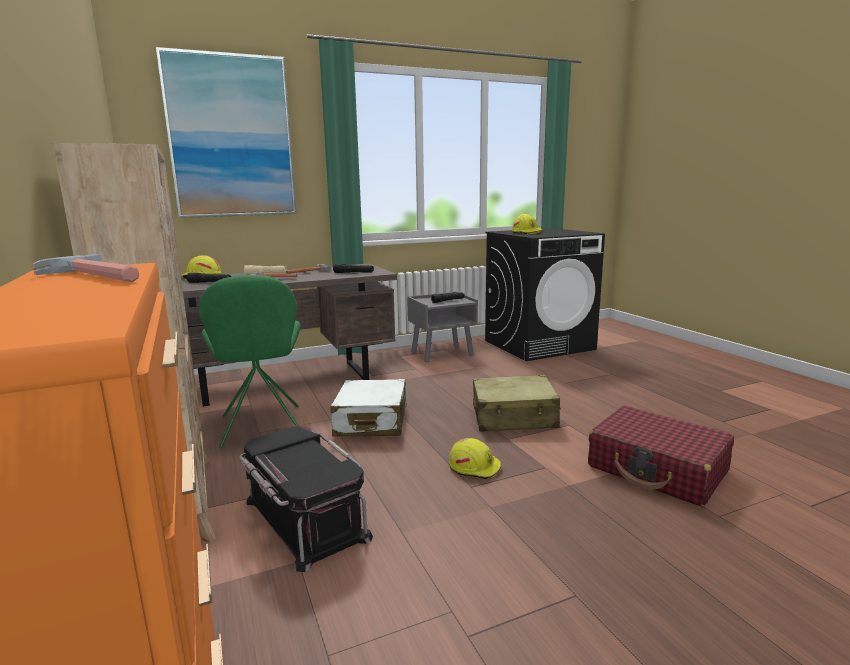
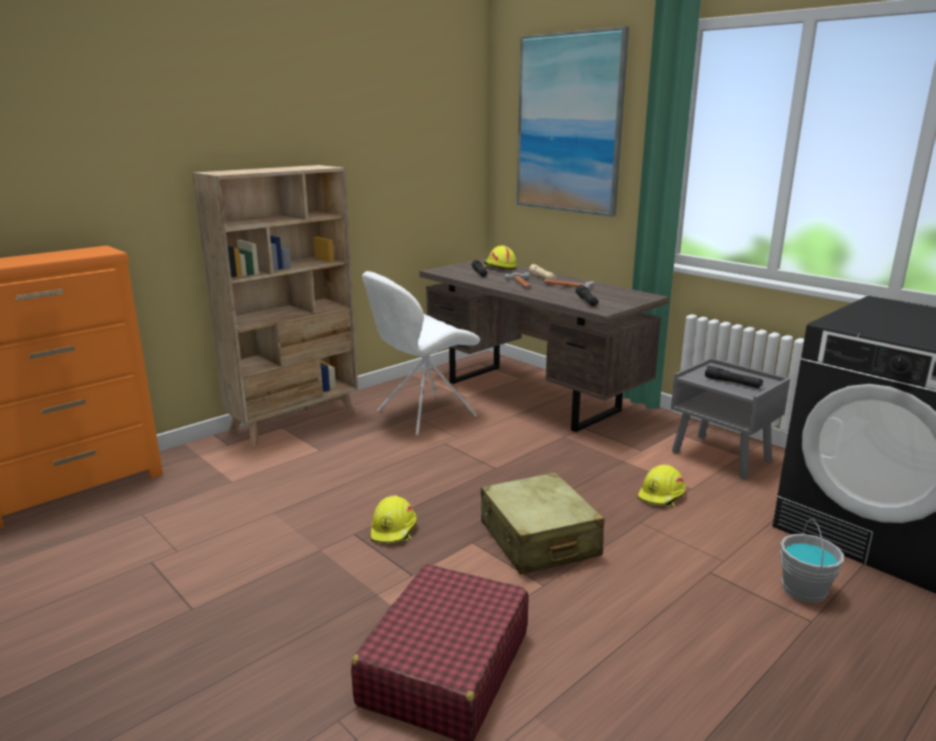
camera: 70 degrees right, 5 degrees up
hammer [32,254,139,282] -> none
green chair [199,275,300,449] -> white chair [362,271,480,435]
black storage box [239,426,373,572] -> none
white suitcase [330,379,407,437] -> none
yellow hard hat [512,214,542,234] -> yellow hard hat moved to [638,464,686,507]
none -> grey bucket [780,519,844,603]

